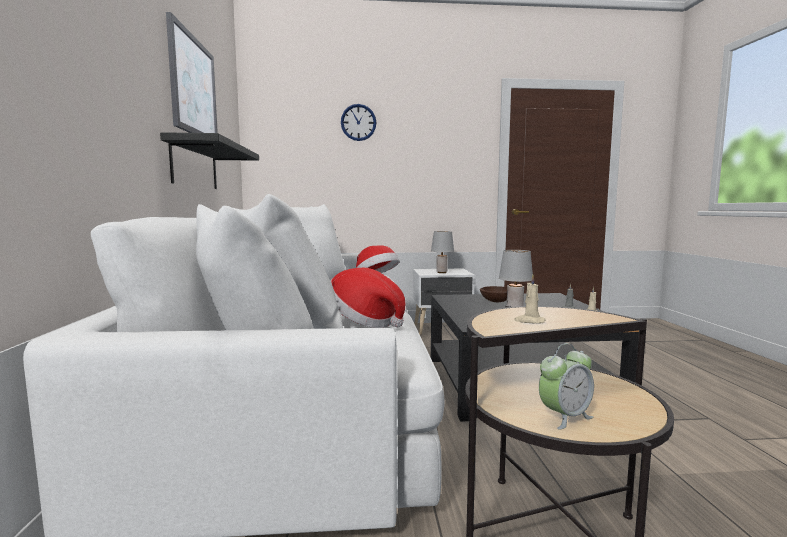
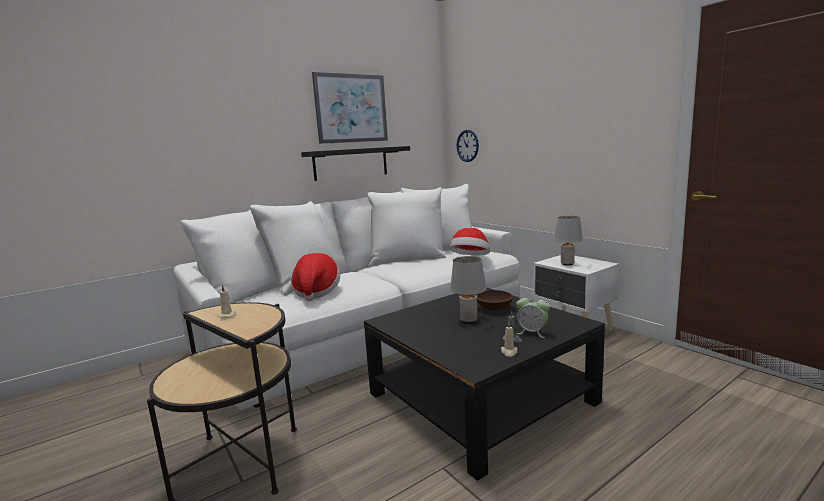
camera: 60 degrees right, 5 degrees up
wall clock [341,104,376,141] -> wall clock moved to [456,130,479,162]
alarm clock [539,343,594,430] -> alarm clock moved to [516,293,550,338]

